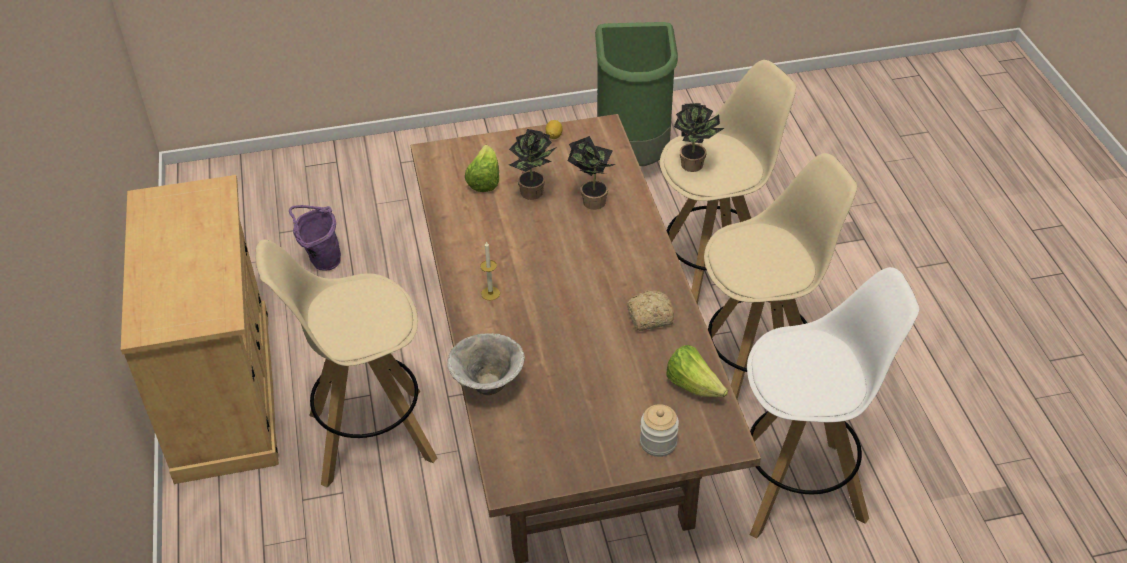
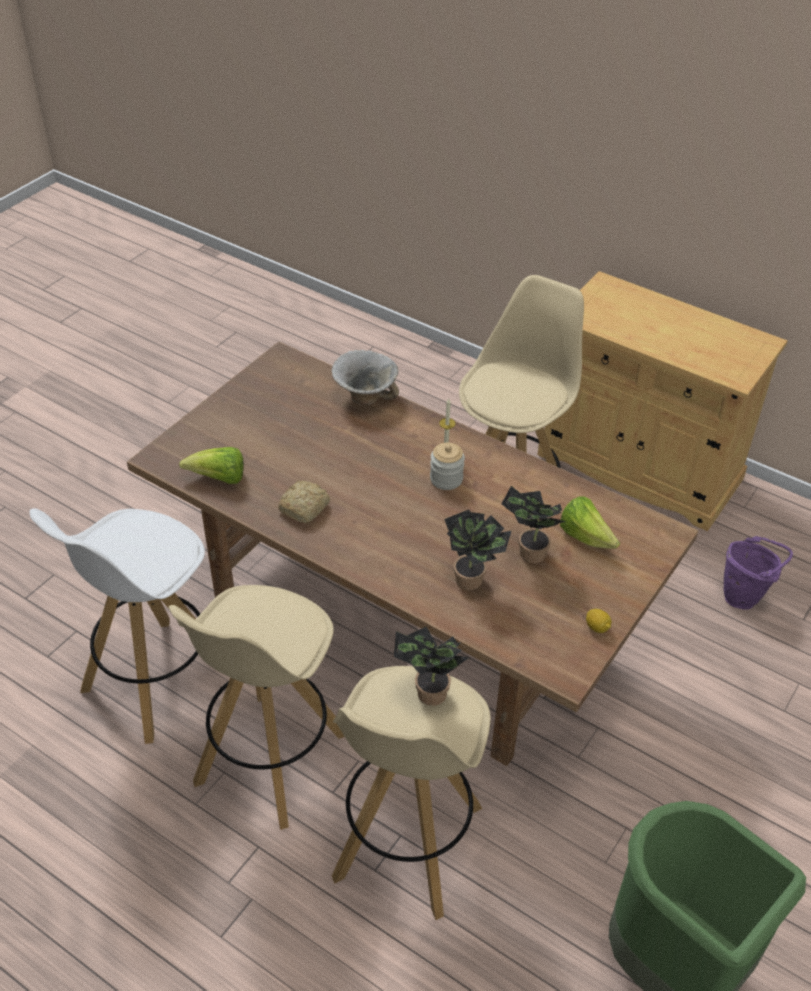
camera: 135 degrees right, 0 degrees up
jar [640,404,679,457] -> jar moved to [430,443,465,490]

